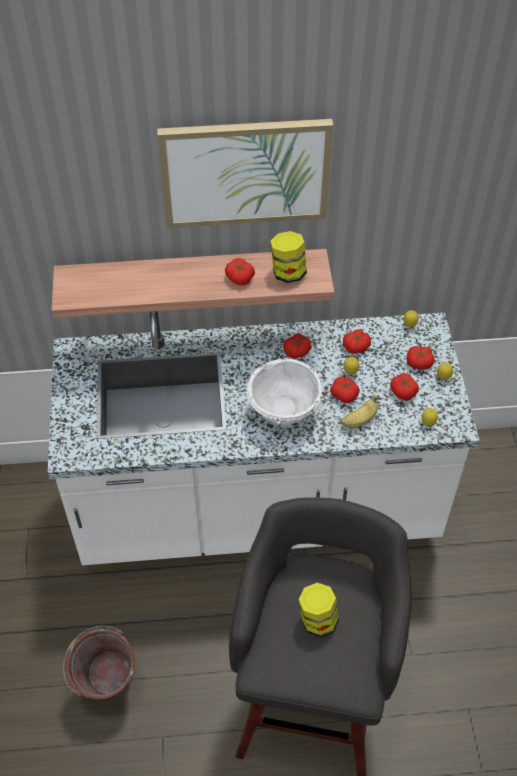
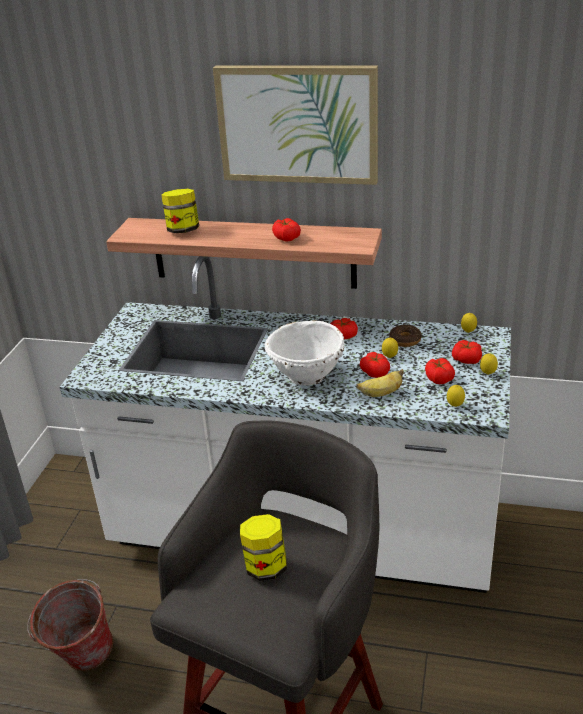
camera: 20 degrees right, 20 degrees down
jar [270,231,307,283] -> jar moved to [161,189,199,233]
tomato [343,329,371,354] -> donut [389,325,422,347]

